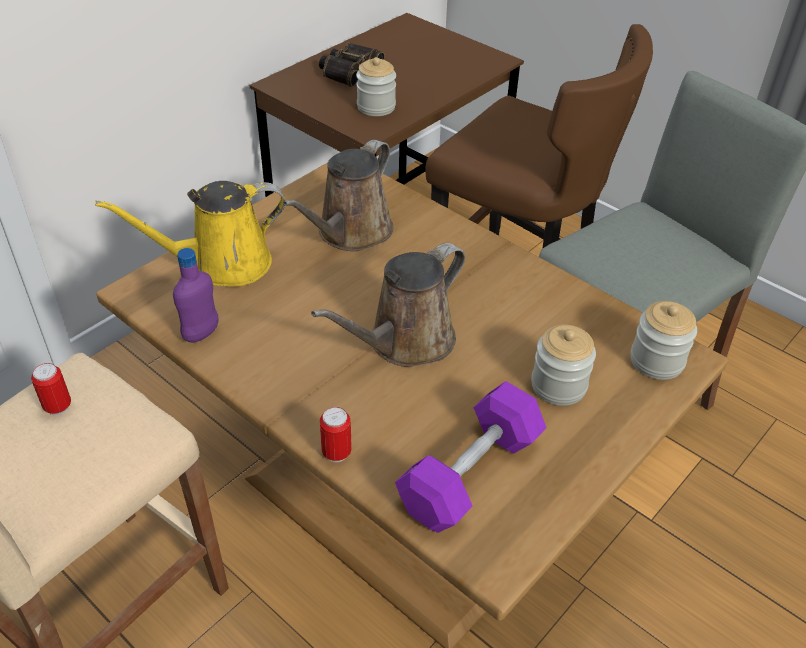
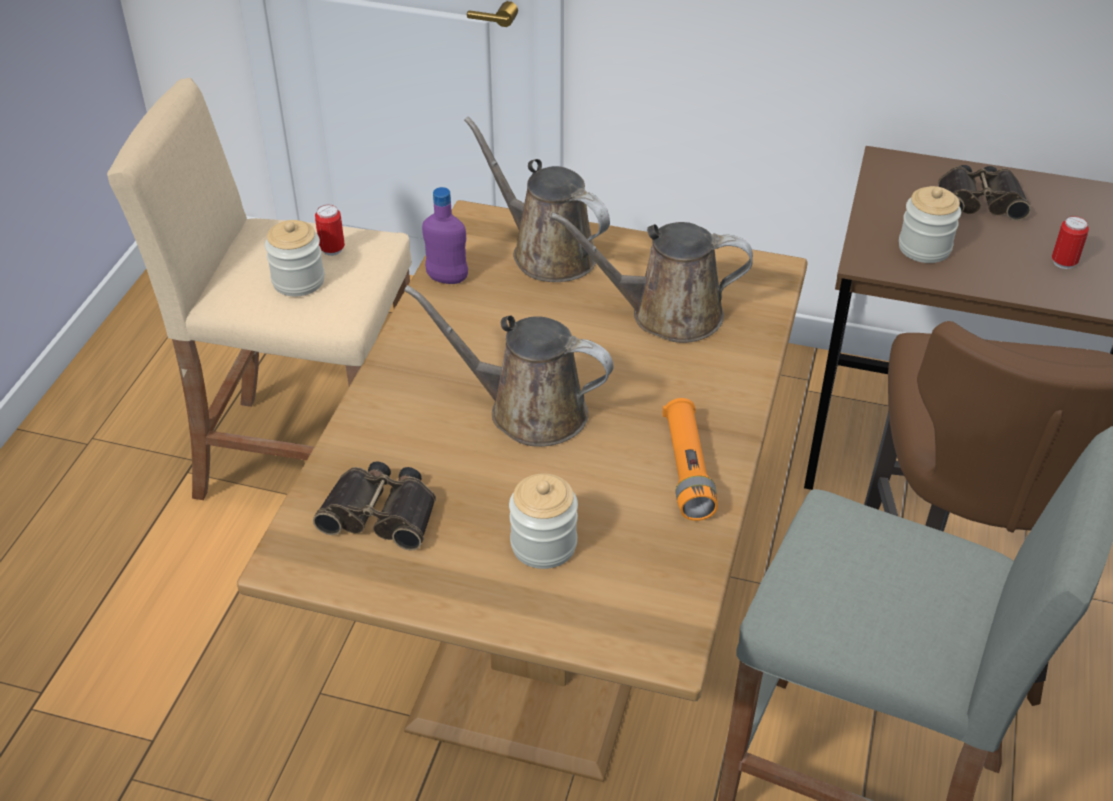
camera: 65 degrees right, 0 degrees up
yellow watering can [95,181,285,287] -> brown watering can [464,117,610,282]
can [320,407,352,462] -> can moved to [1052,216,1089,269]
purple dumbbell [395,381,547,533] -> binoculars [313,461,436,551]
jar [631,301,697,380] -> jar moved to [265,220,325,296]
none -> orange flashlight [662,398,718,521]

